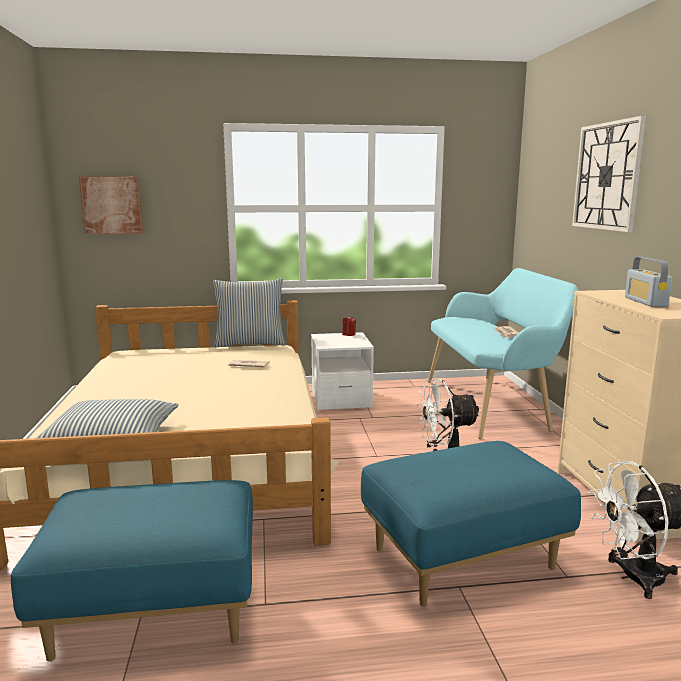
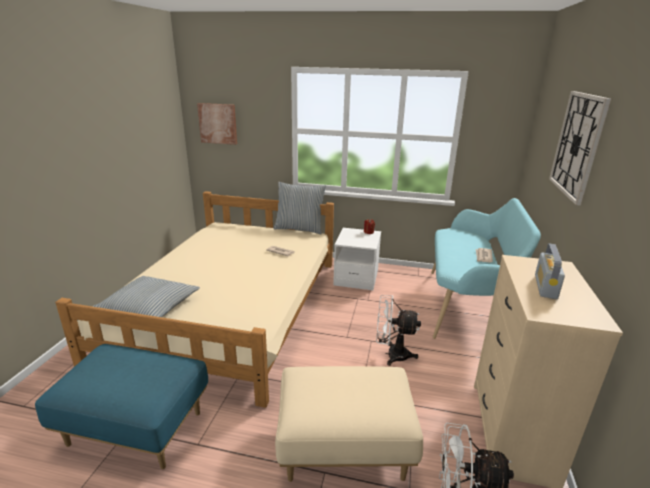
camera: 20 degrees right, 10 degrees up
blue ottoman [361,441,581,607] -> beige ottoman [275,366,423,482]

